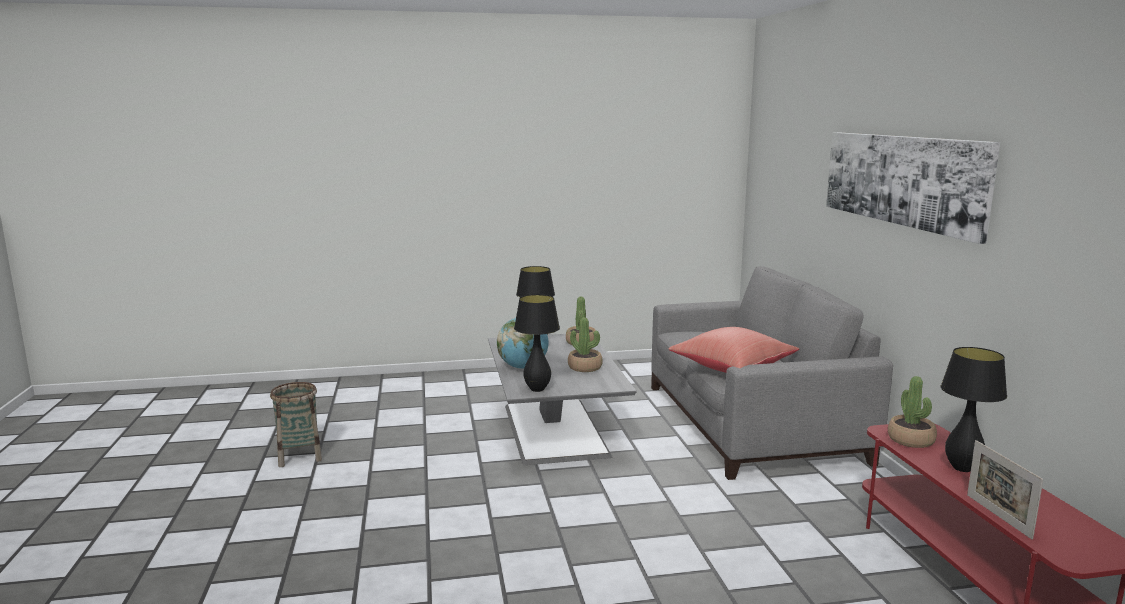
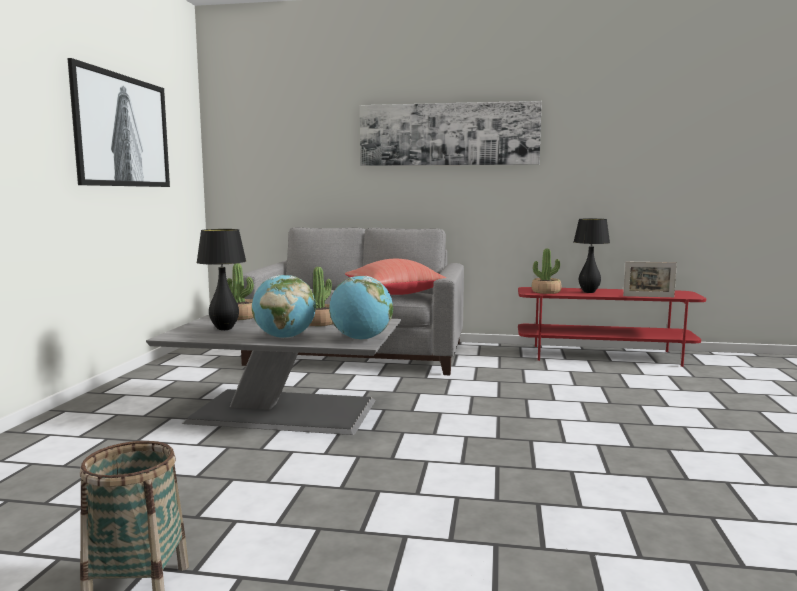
camera: 70 degrees left, 5 degrees down
black table lamp [514,294,560,392] -> globe [329,276,393,340]
none -> picture [68,58,170,187]

